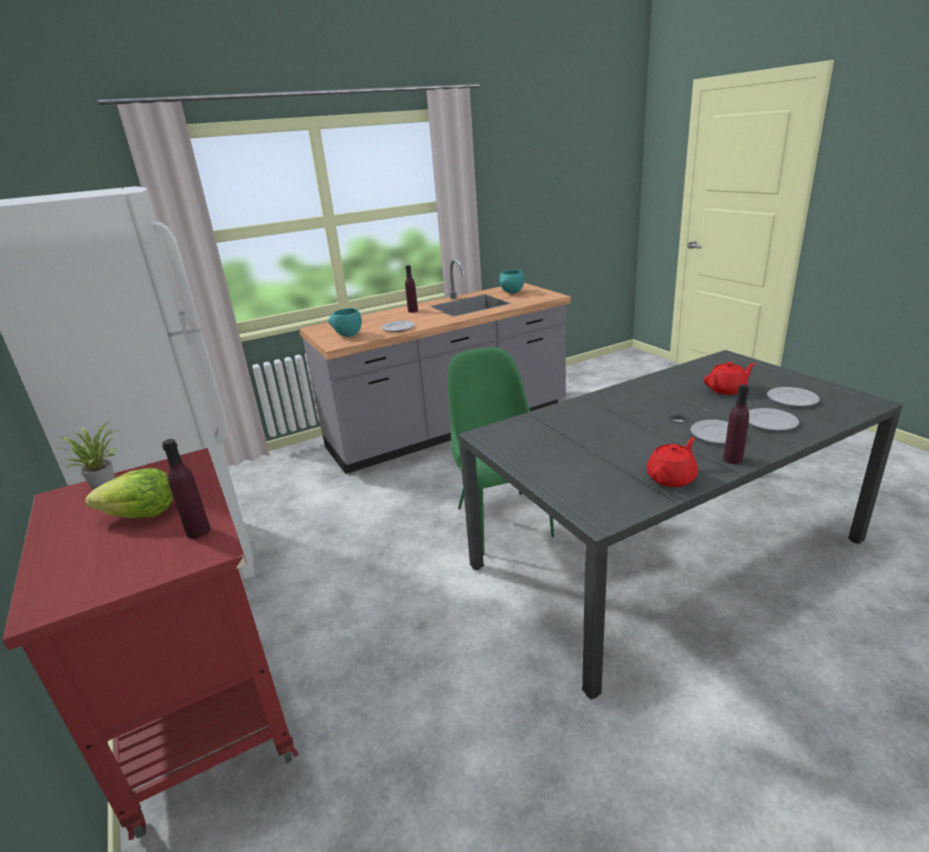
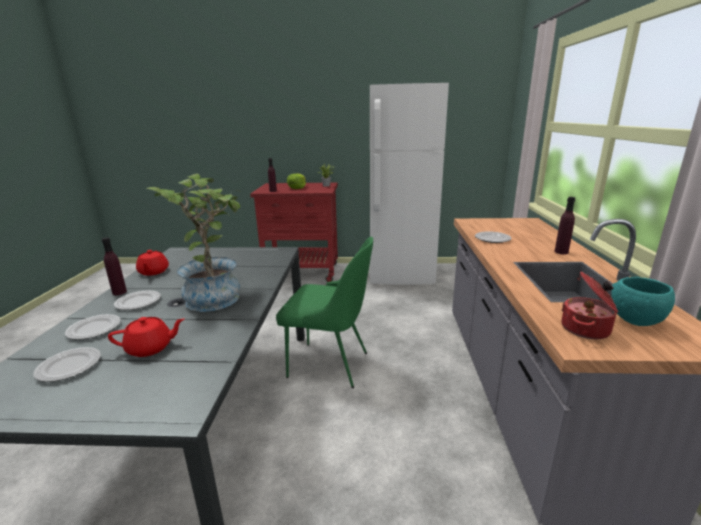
camera: 120 degrees right, 5 degrees down
turquoise bowl [328,308,362,337] -> none
red teapot [704,362,756,395] -> red teapot turned 120 degrees counterclockwise [108,317,184,357]
none -> potted plant [146,174,241,312]
none -> cooking pot [561,272,618,339]

